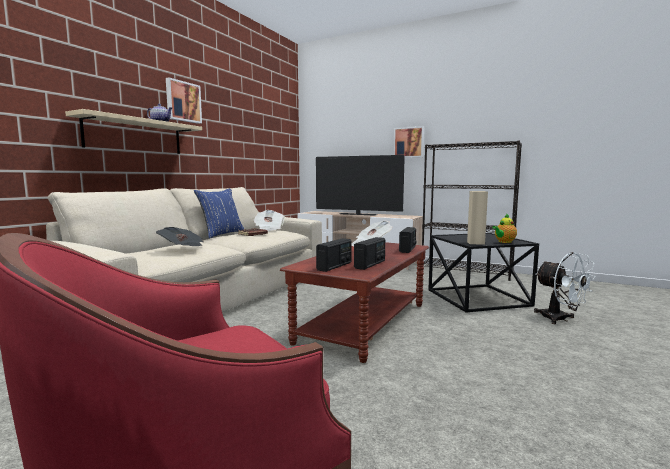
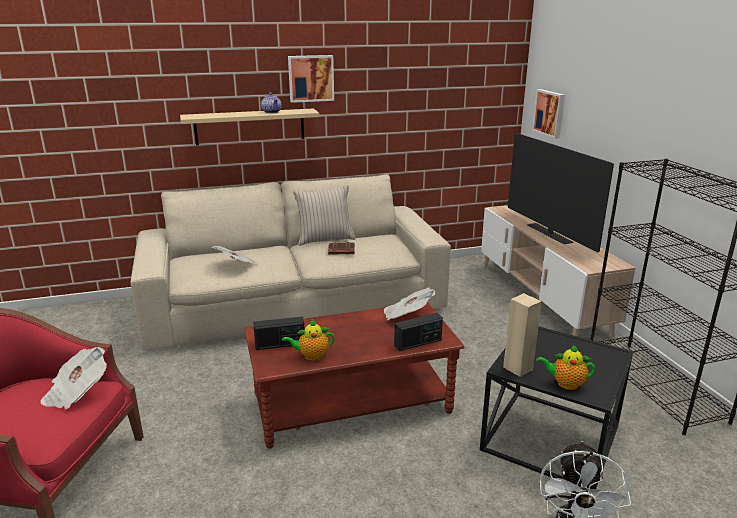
camera: 45 degrees right, 15 degrees up
blue pillow [194,188,244,238] -> beige pillow [293,185,355,246]
newspaper [253,210,285,232] -> newspaper moved to [40,347,107,409]
radio [354,237,385,270] -> teapot [282,319,334,361]
picture [393,126,424,158] -> picture moved to [532,89,565,139]

